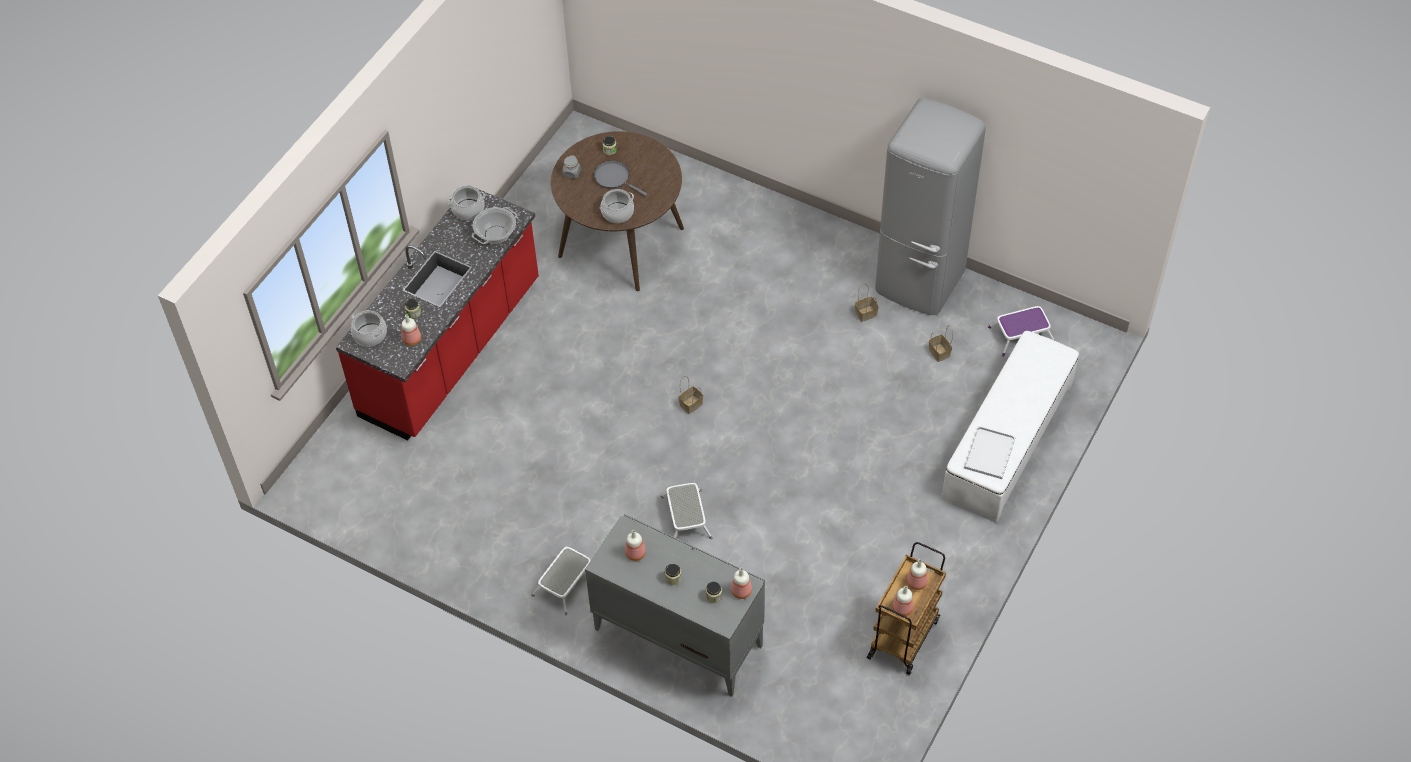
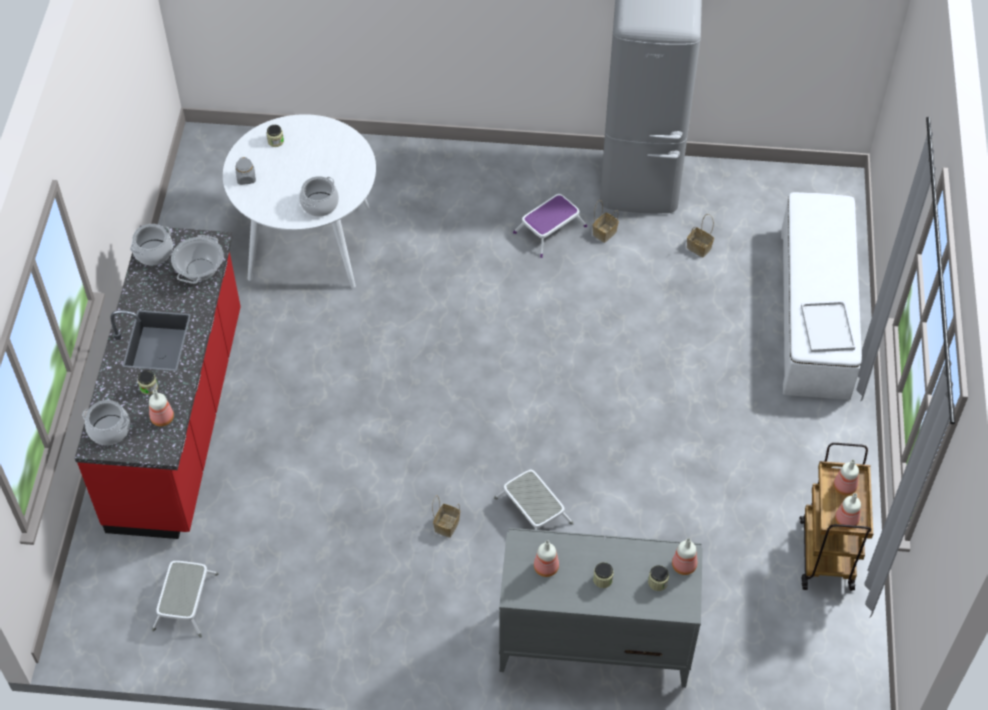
camera: 25 degrees left, 0 degrees up
grey step ladder [531,547,591,616] -> grey step ladder moved to [152,561,219,638]
brown dining table [551,131,684,291] -> white dining table [223,114,376,288]
grey frying pan [594,161,647,196] -> none
basket [678,376,703,414] -> basket moved to [432,495,460,538]
purple step ladder [988,306,1055,357] -> purple step ladder moved to [513,194,587,258]

